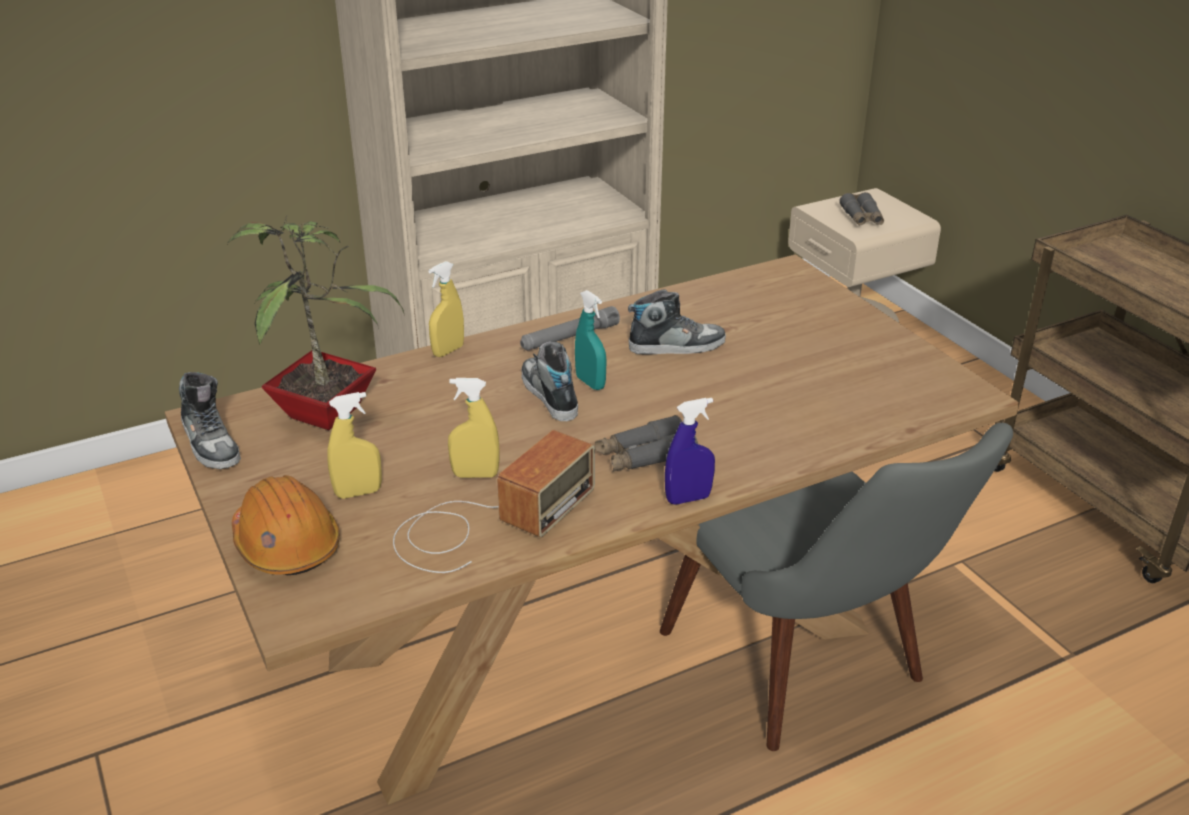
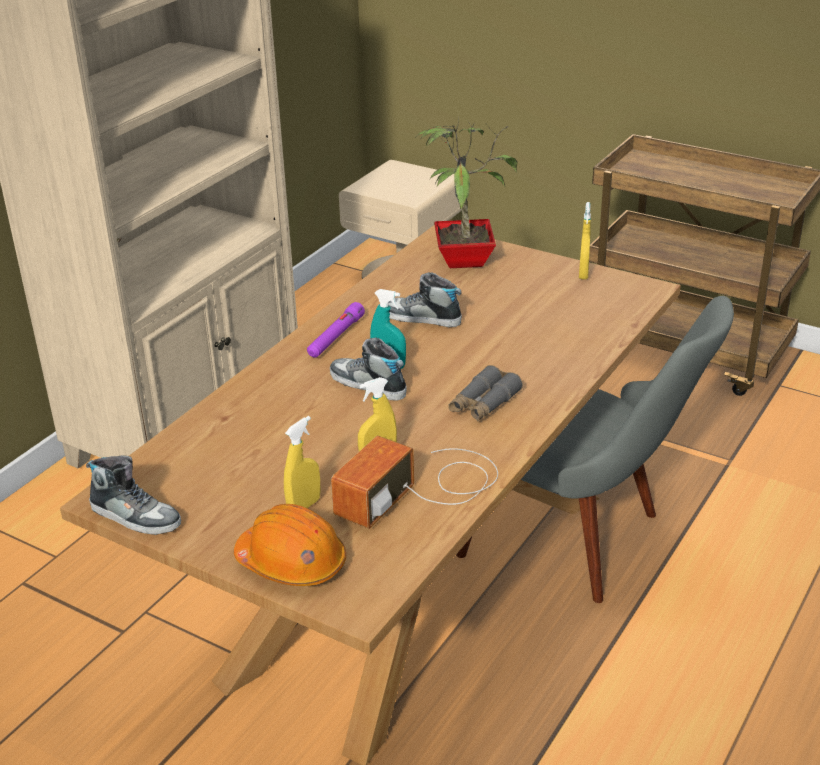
camera: 30 degrees left, 0 degrees up
potted plant [227,215,404,430] -> potted plant moved to [415,116,518,268]
radio [393,430,595,573] -> radio turned 150 degrees counterclockwise [331,436,498,529]
yellow spray bottle [428,261,464,357] -> yellow spray bottle moved to [579,202,591,279]
grey flashlight [520,306,620,351] -> purple flashlight [307,302,365,358]
shoe [628,289,726,355] -> shoe turned 120 degrees counterclockwise [388,272,462,327]
blue spray bottle [665,398,715,505] -> none
grey binoculars [839,192,884,226] -> none

